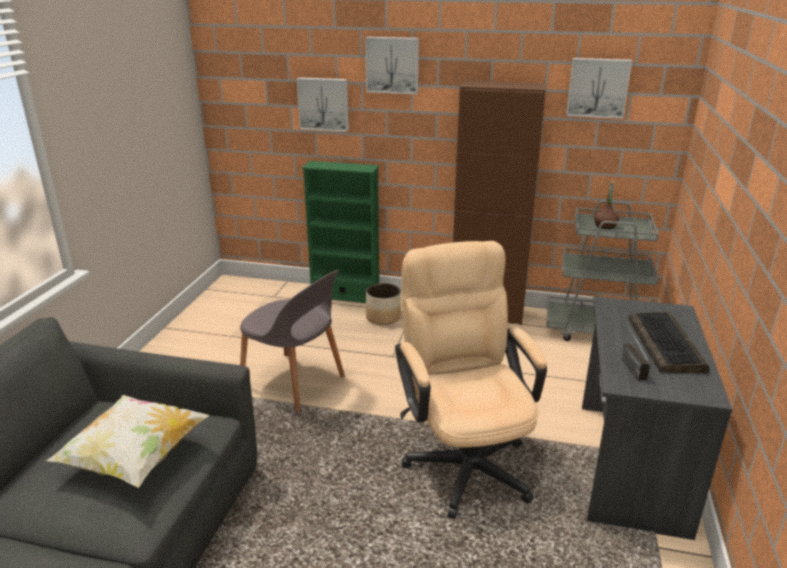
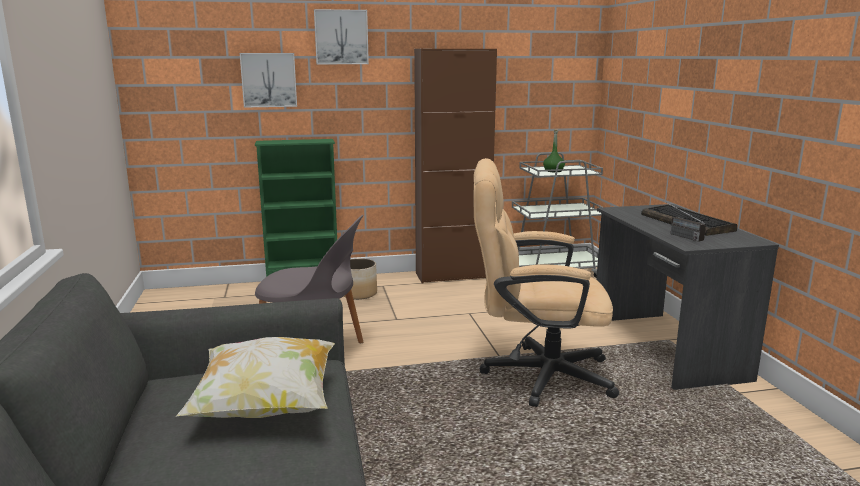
camera: 25 degrees left, 10 degrees down
beige office chair [395,241,547,519] -> beige office chair turned 45 degrees counterclockwise [474,158,619,407]
picture [566,58,632,119] -> none
brown bottle [594,181,619,229] -> green bottle [543,129,565,172]

